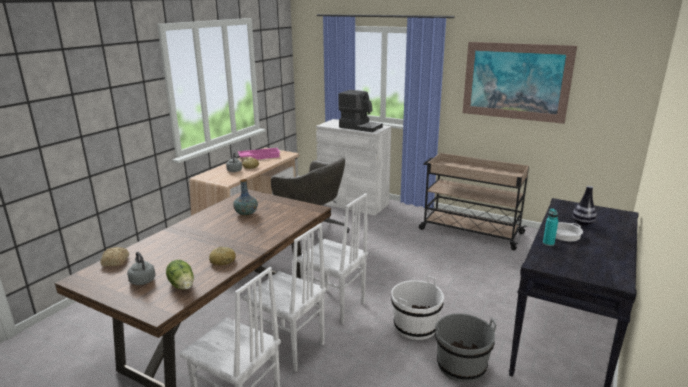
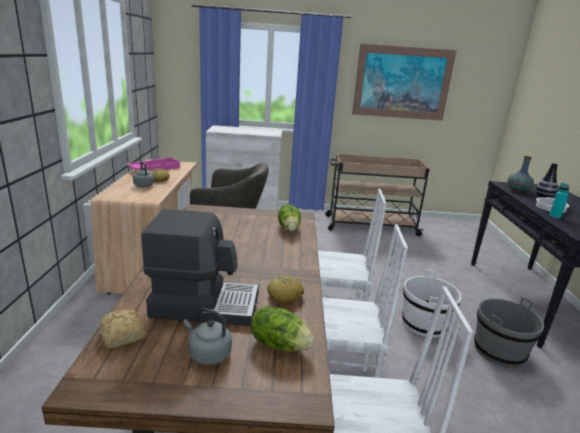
camera: 30 degrees left, 0 degrees up
vase [233,179,258,216] -> vase moved to [508,156,534,192]
coffee machine [338,90,383,132] -> coffee machine moved to [141,209,259,326]
none -> lettuce [278,205,301,232]

